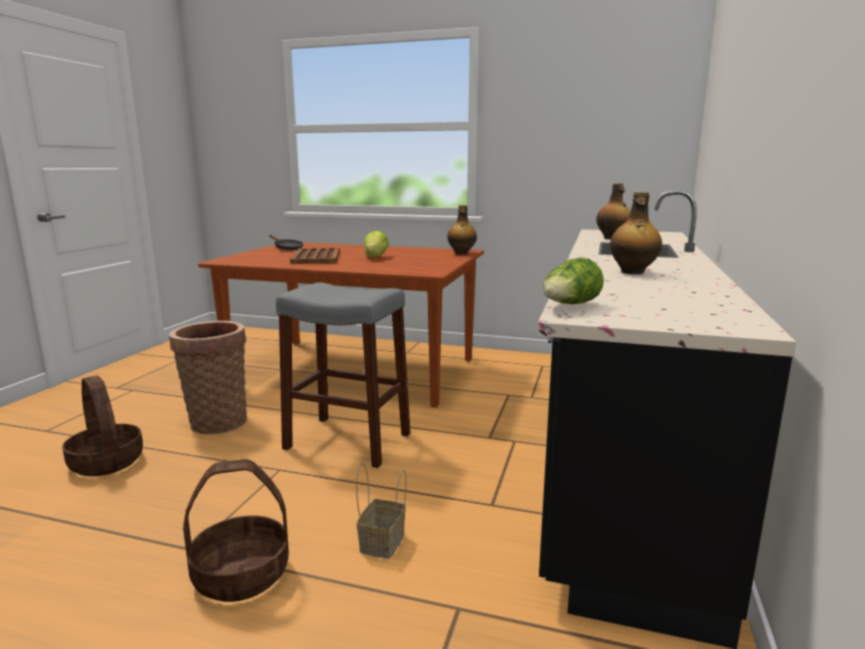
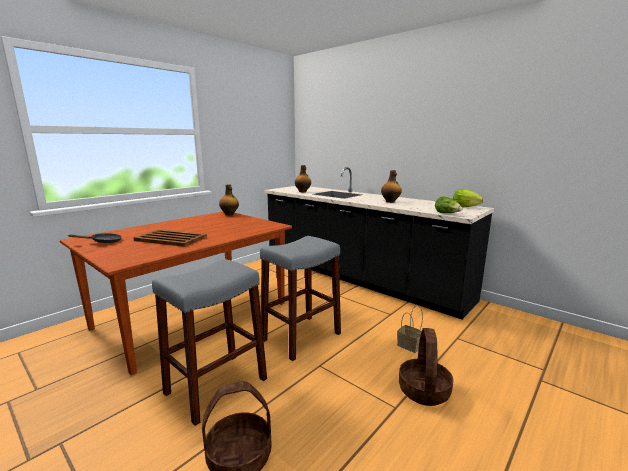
camera: 65 degrees left, 0 degrees up
basket [169,321,247,434] -> grey stool [152,259,267,426]
lettuce [364,231,389,257] -> lettuce moved to [453,189,484,207]

